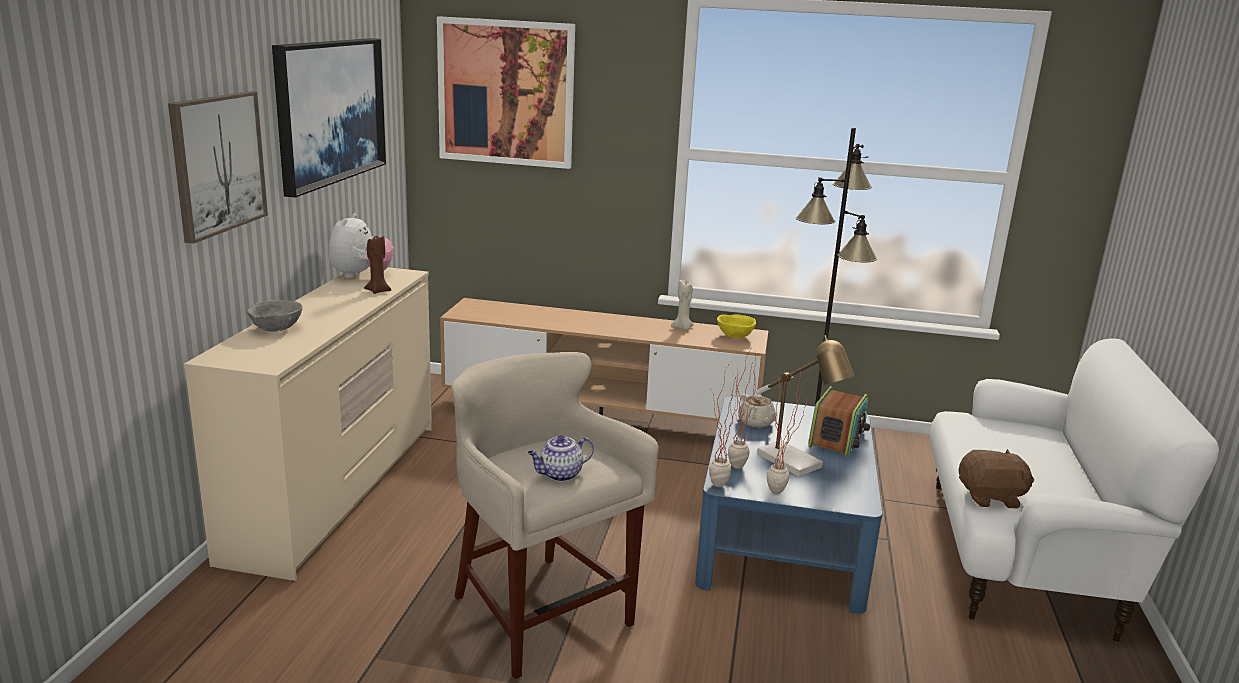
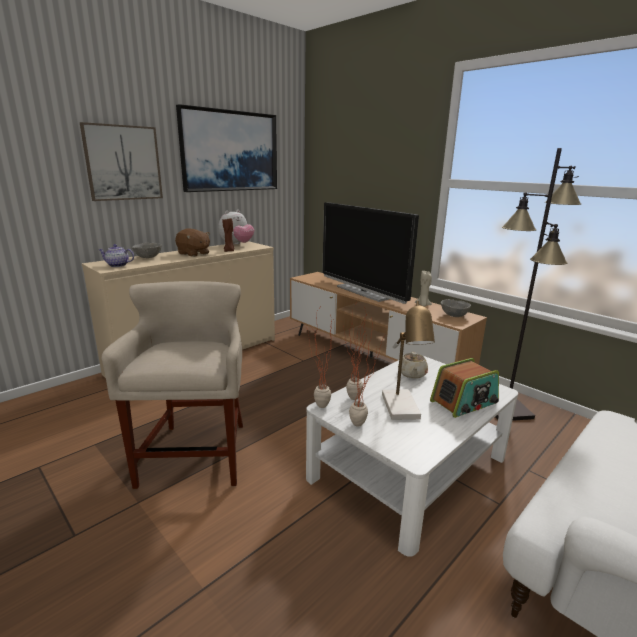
camera: 35 degrees right, 0 degrees up
picture [437,16,575,169] -> none
teapot [528,435,594,482] -> teapot moved to [99,244,134,267]
blue coffee table [695,396,883,614] -> white coffee table [306,355,518,557]
yellow bowl [717,314,756,338] -> grey bowl [441,299,471,317]
brown plush toy [958,449,1034,508] -> brown plush toy moved to [175,228,210,257]
none -> television [322,202,419,304]

